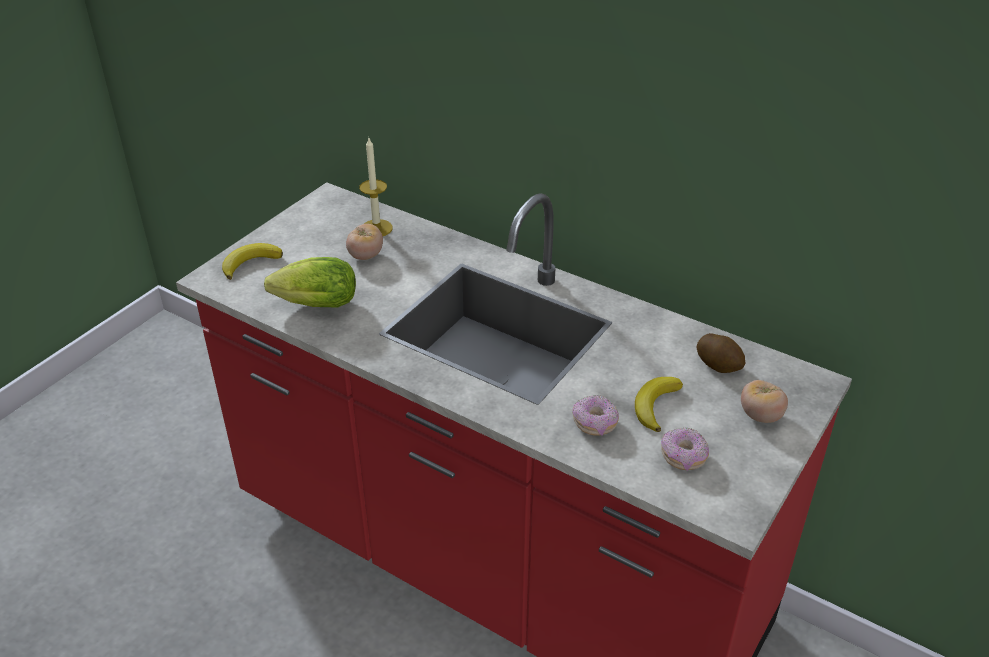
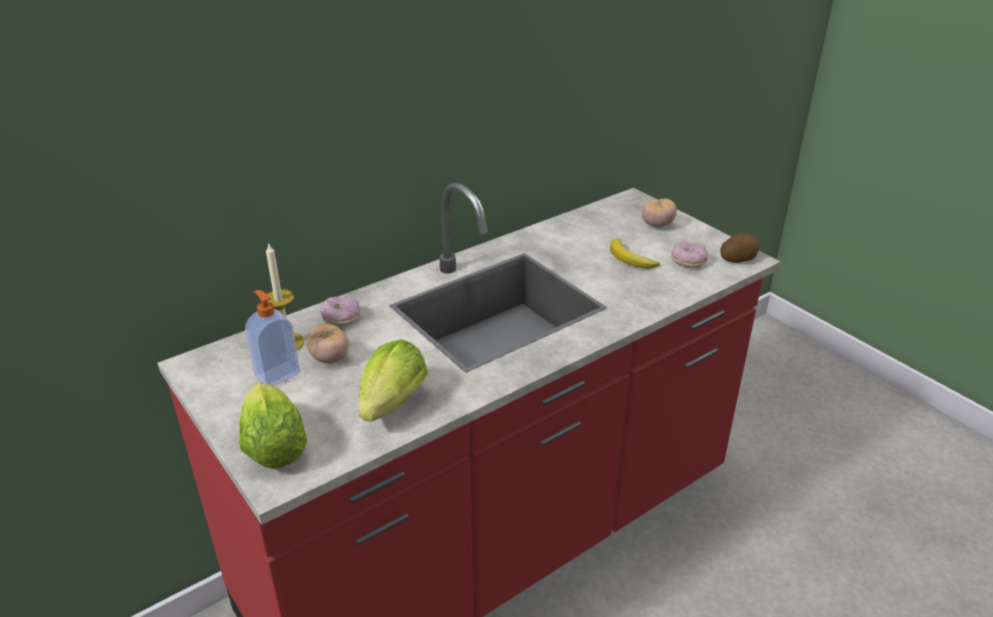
camera: 70 degrees left, 5 degrees down
banana [222,243,283,280] -> lettuce [239,383,307,469]
donut [572,395,619,436] -> donut moved to [320,296,360,325]
potato [696,333,746,373] -> potato moved to [720,233,760,263]
none -> soap dispenser [245,290,300,386]

